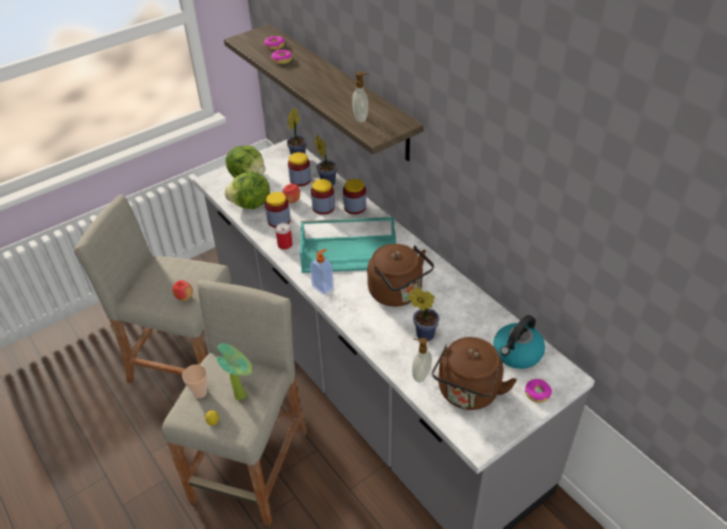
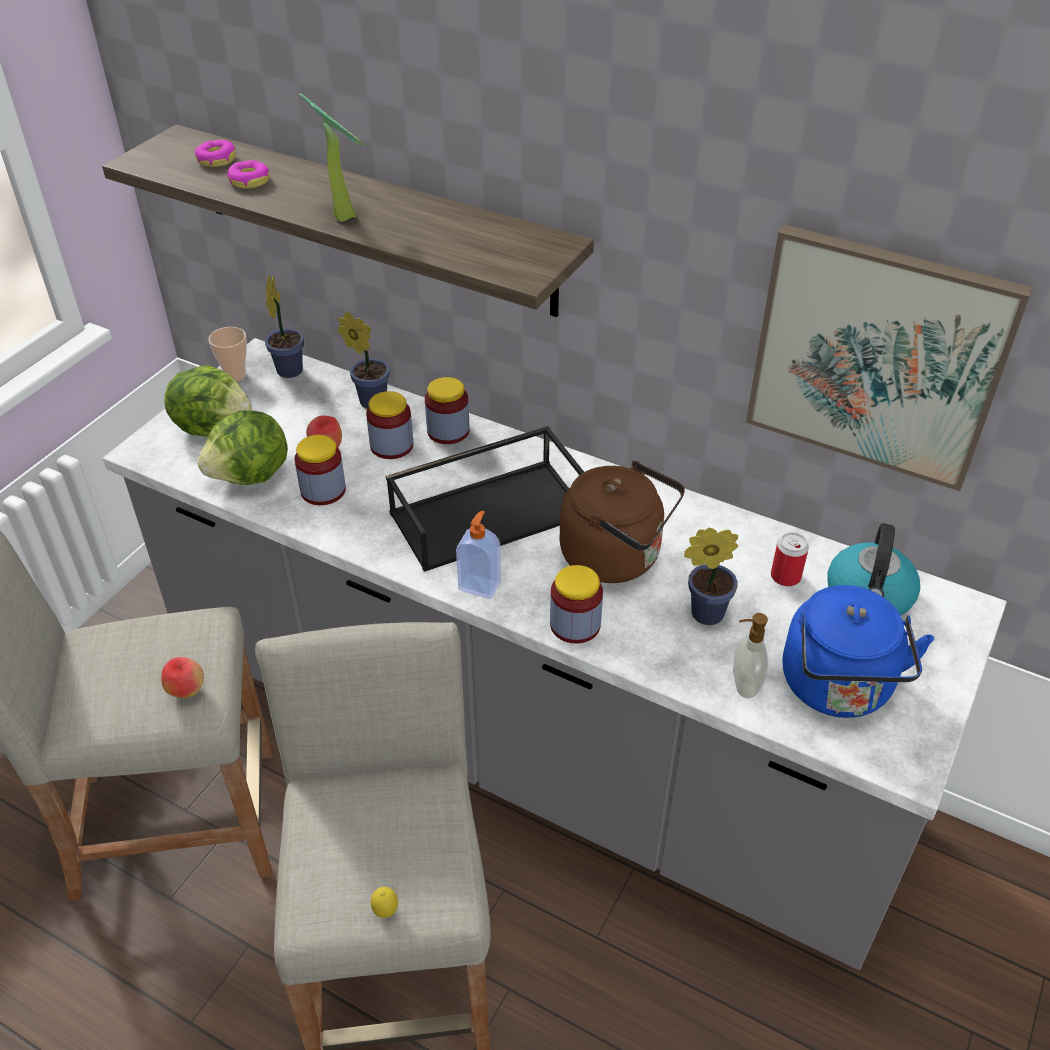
camera: 25 degrees left, 0 degrees up
cup [182,364,208,399] -> cup moved to [208,327,247,381]
potted plant [216,343,252,400] -> potted plant moved to [299,93,365,222]
can [275,223,293,250] -> can moved to [771,532,809,587]
jar [288,152,311,186] -> jar moved to [550,565,603,644]
turquoise tray [300,217,397,273] -> black tray [386,426,584,572]
soap dispenser [352,72,369,122] -> none
brown kettle [432,337,517,410] -> blue kettle [783,585,934,718]
donut [525,379,552,403] -> none
none -> picture [746,224,1033,491]

